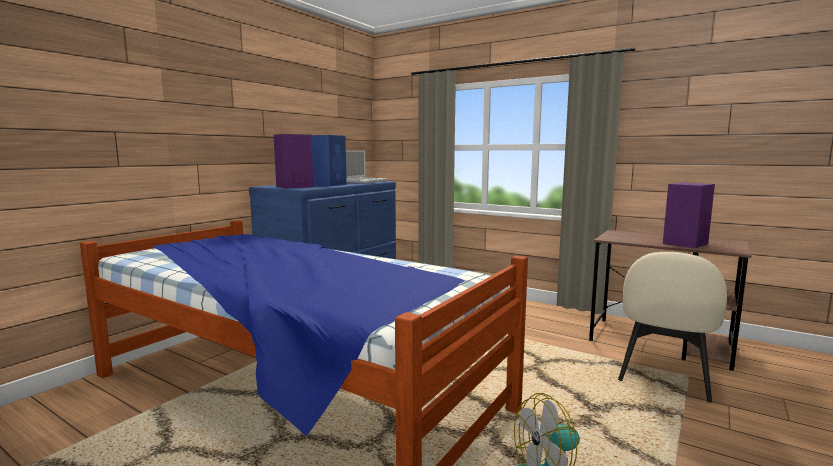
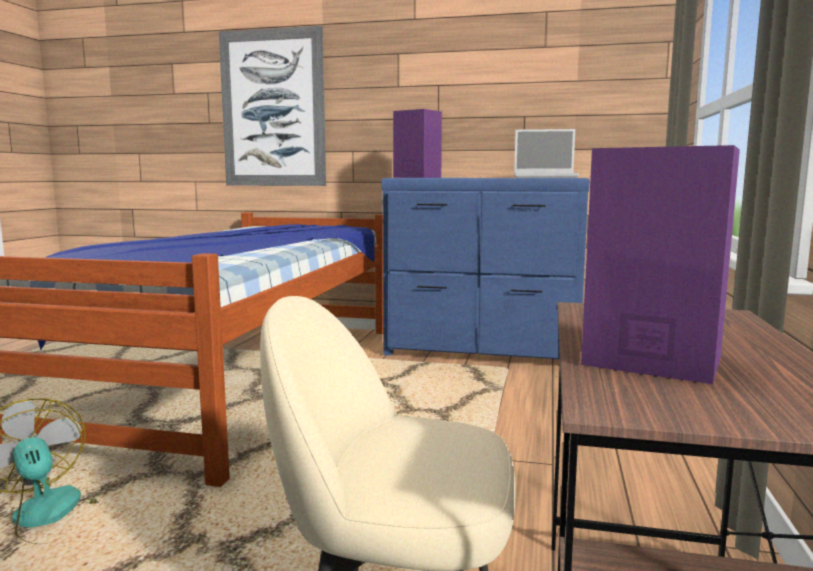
camera: 70 degrees right, 0 degrees up
blue speaker [311,135,347,187] -> none
none -> picture [219,26,326,186]

